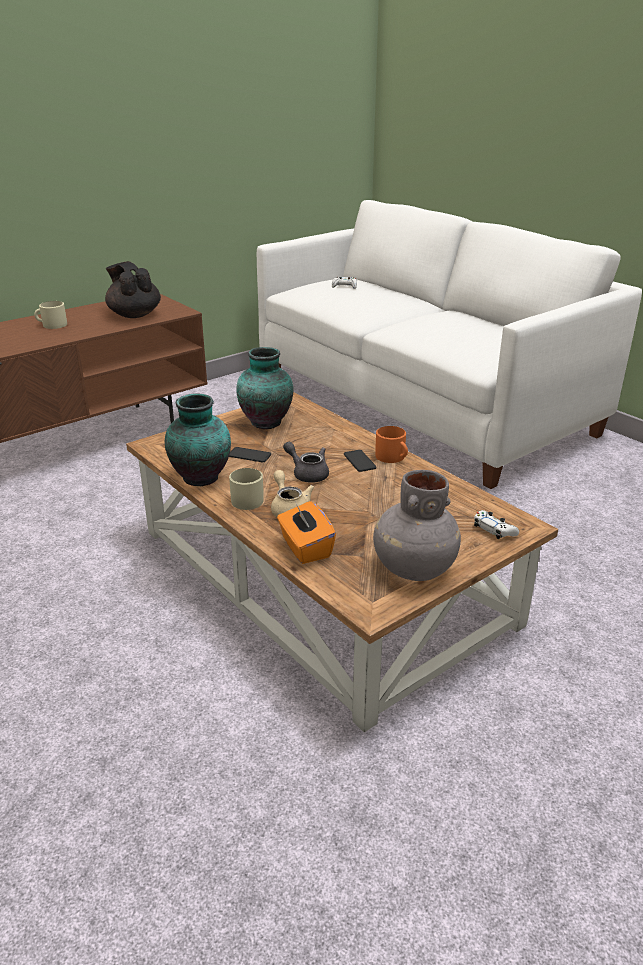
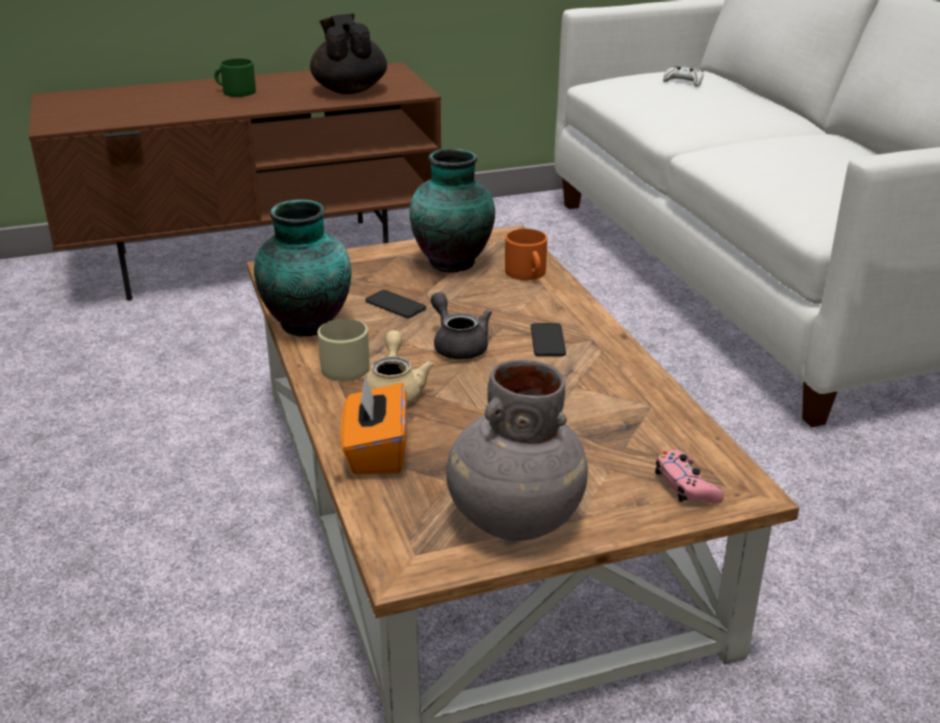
camera: 20 degrees right, 0 degrees up
beige mug [34,301,67,329] -> green mug [214,59,256,97]
orange mug [375,426,408,463] -> orange mug moved to [505,229,547,280]
white game controller [474,510,519,539] -> pink game controller [655,450,724,503]

